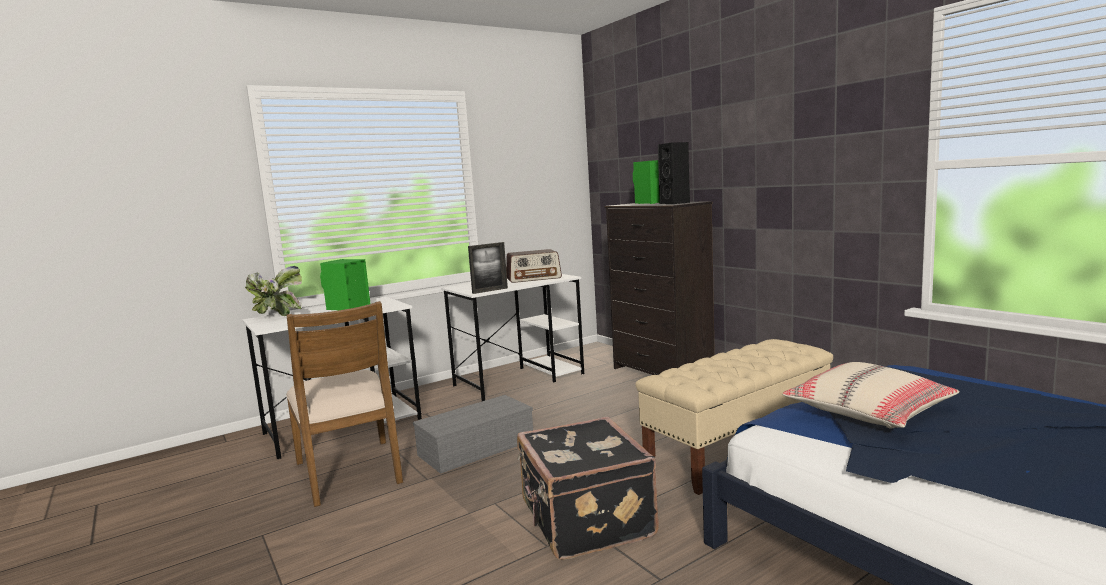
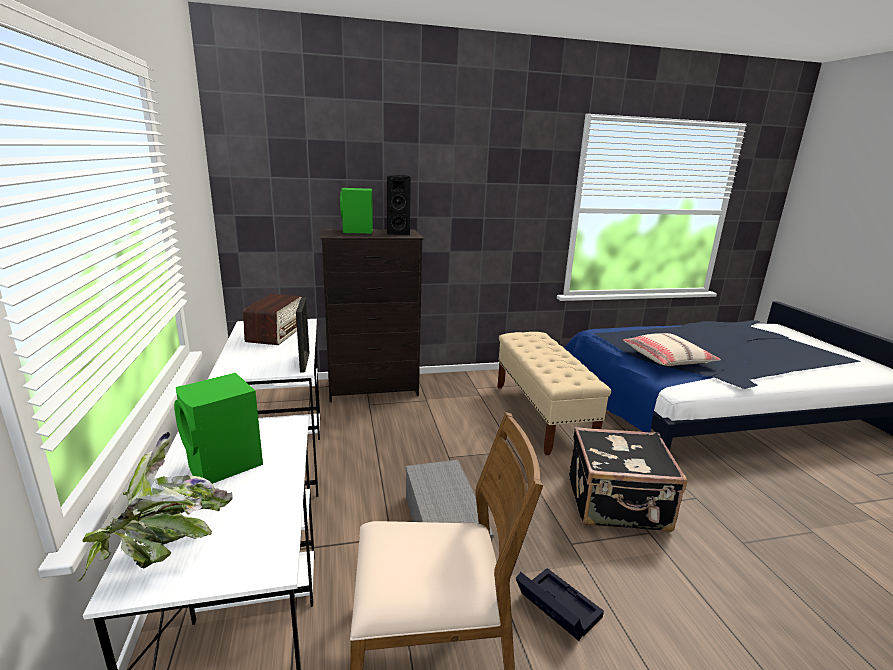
camera: 70 degrees left, 10 degrees up
none -> black storage box [516,568,604,641]

